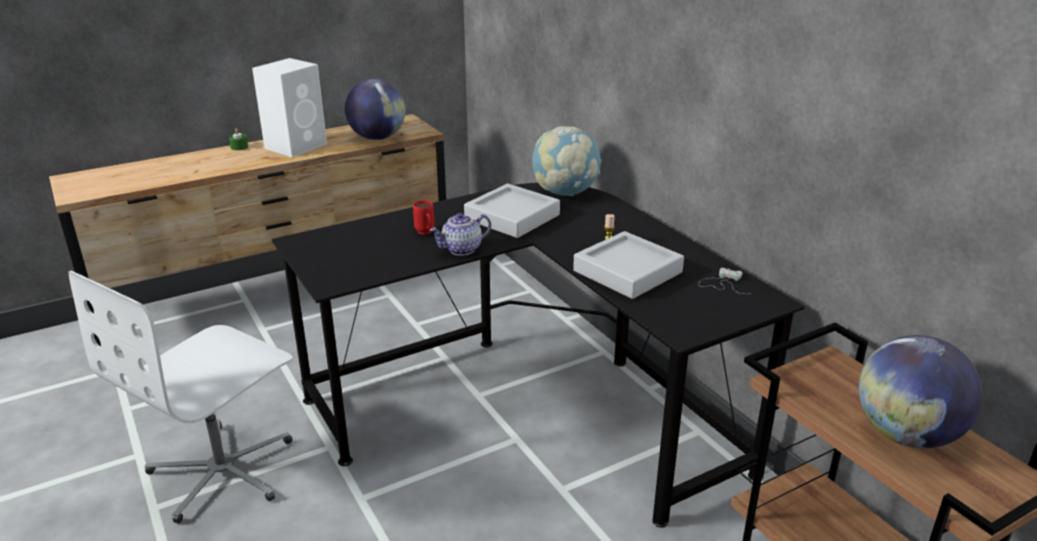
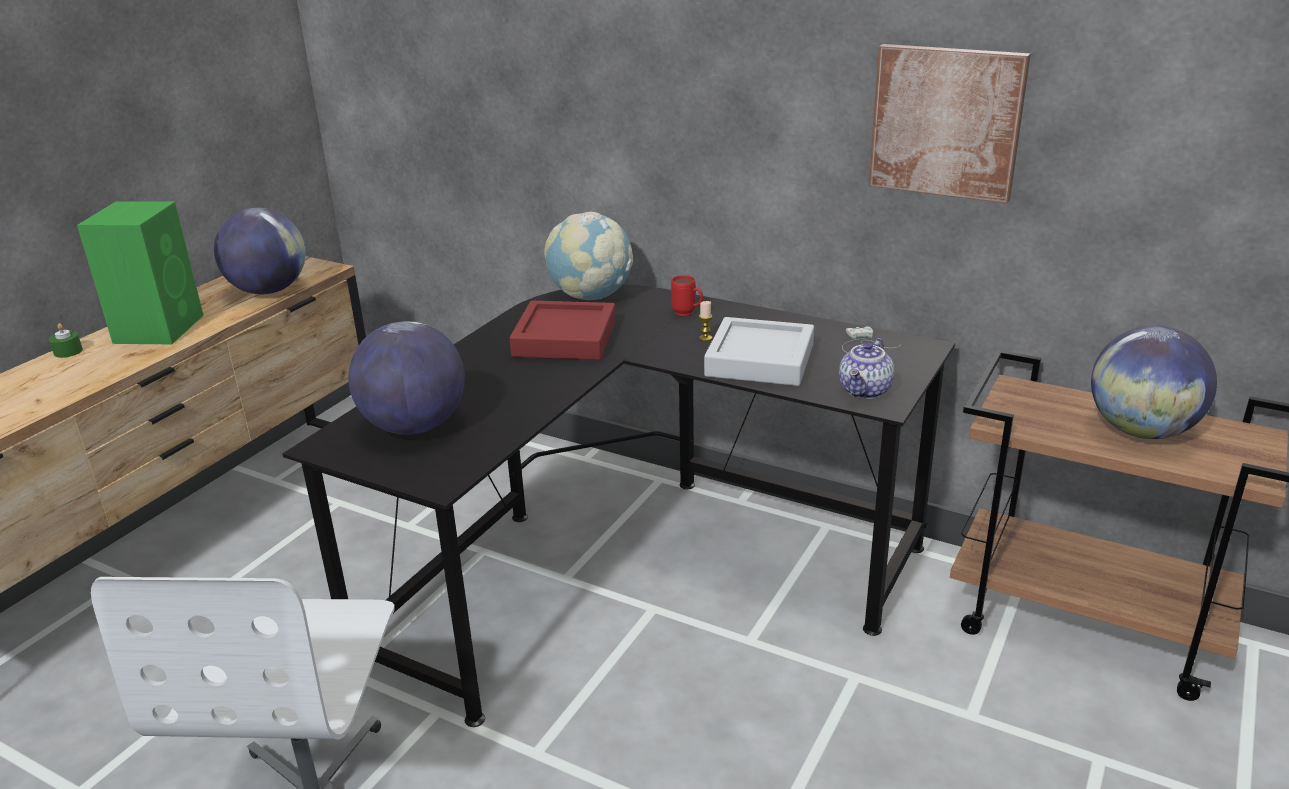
camera: 30 degrees left, 0 degrees up
white speaker [252,58,327,157] -> green speaker [77,201,204,344]
red mug [413,200,434,235] -> red mug moved to [671,275,703,316]
teapot [429,213,491,256] -> teapot moved to [839,338,894,399]
grey tray [464,184,560,238] -> red tray [509,301,616,360]
none -> globe [348,321,465,435]
none -> picture [869,44,1031,203]

